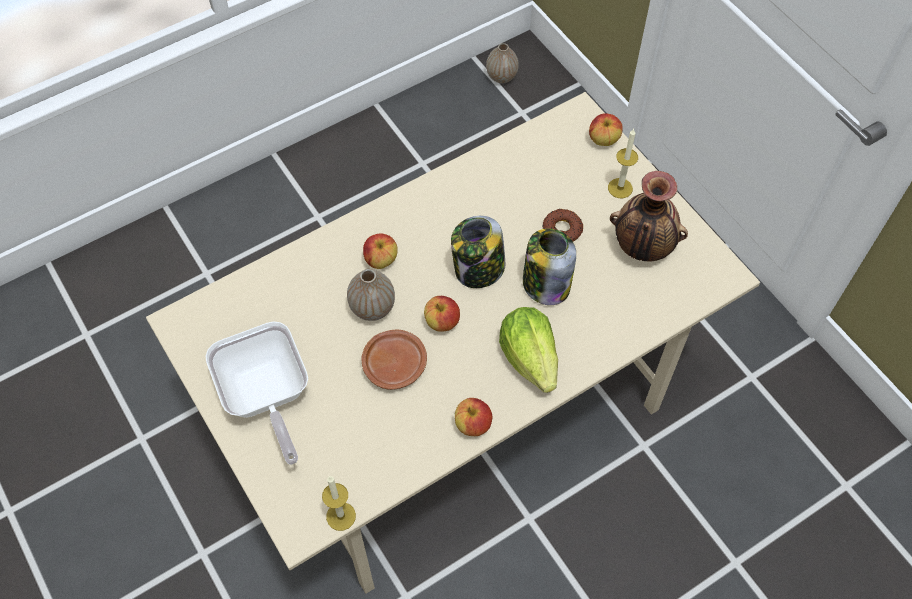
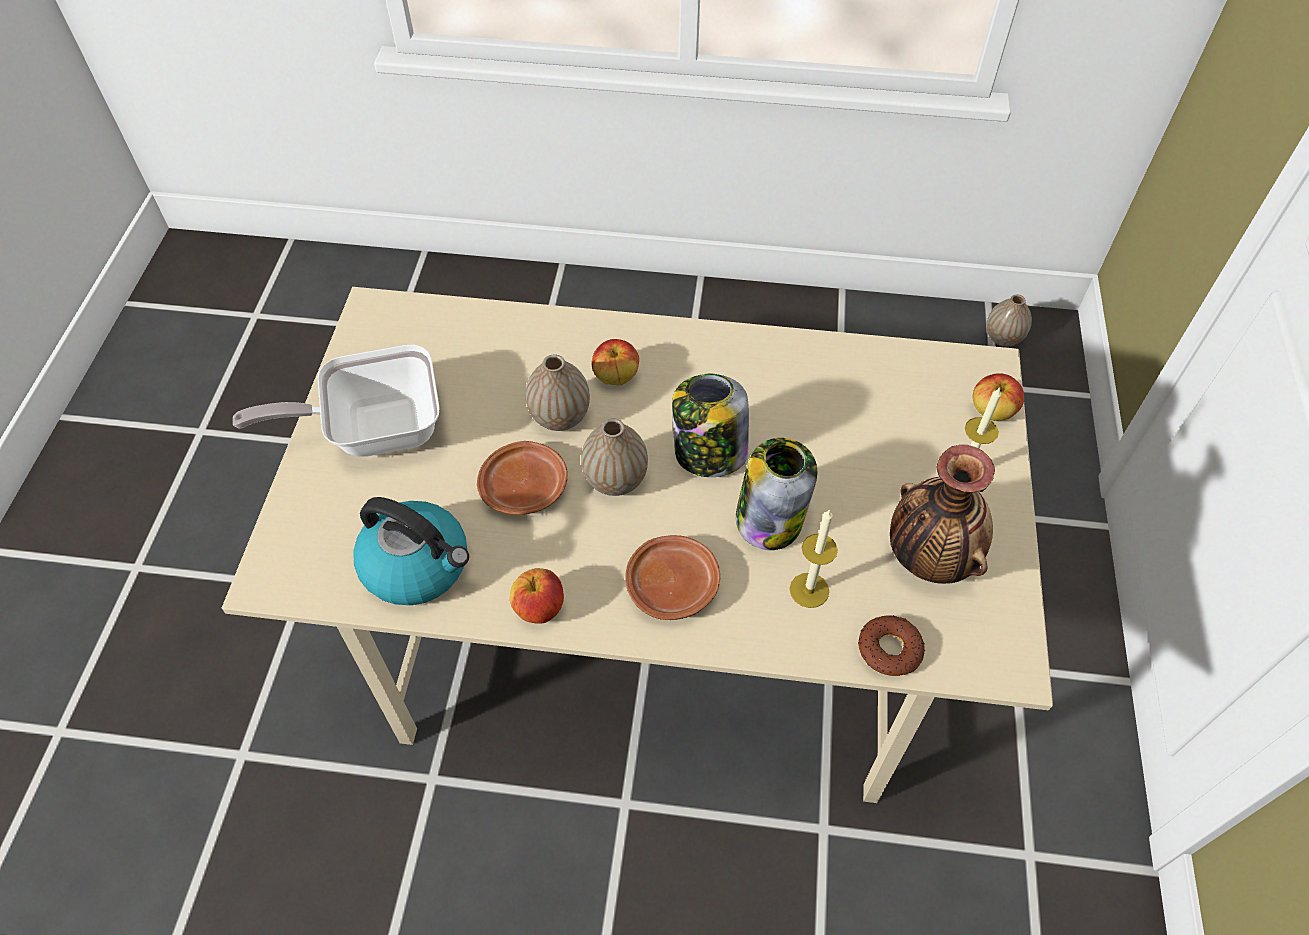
camera: 40 degrees right, 5 degrees down
frying pan [205,321,308,465] -> frying pan turned 60 degrees clockwise [233,345,440,457]
candle [322,476,356,531] -> candle moved to [789,509,838,608]
apple [424,296,460,332] -> vase [581,419,648,496]
lettuce [499,307,558,393] -> brown plate [625,535,720,620]
donut [542,209,583,241] -> donut moved to [858,615,925,676]
none -> kettle [353,497,469,605]

